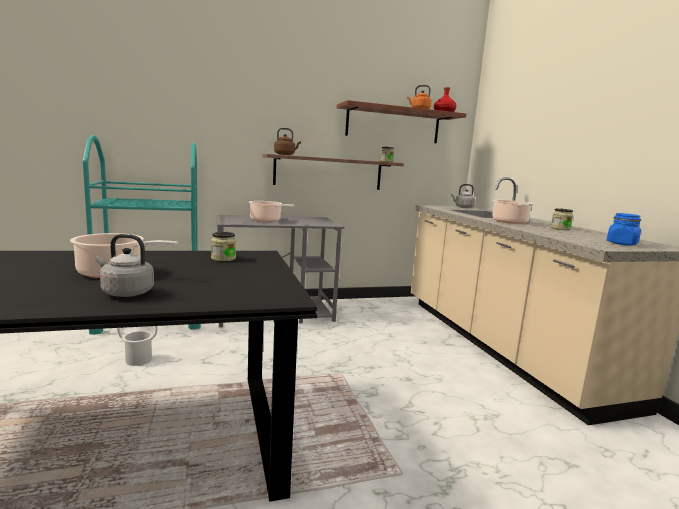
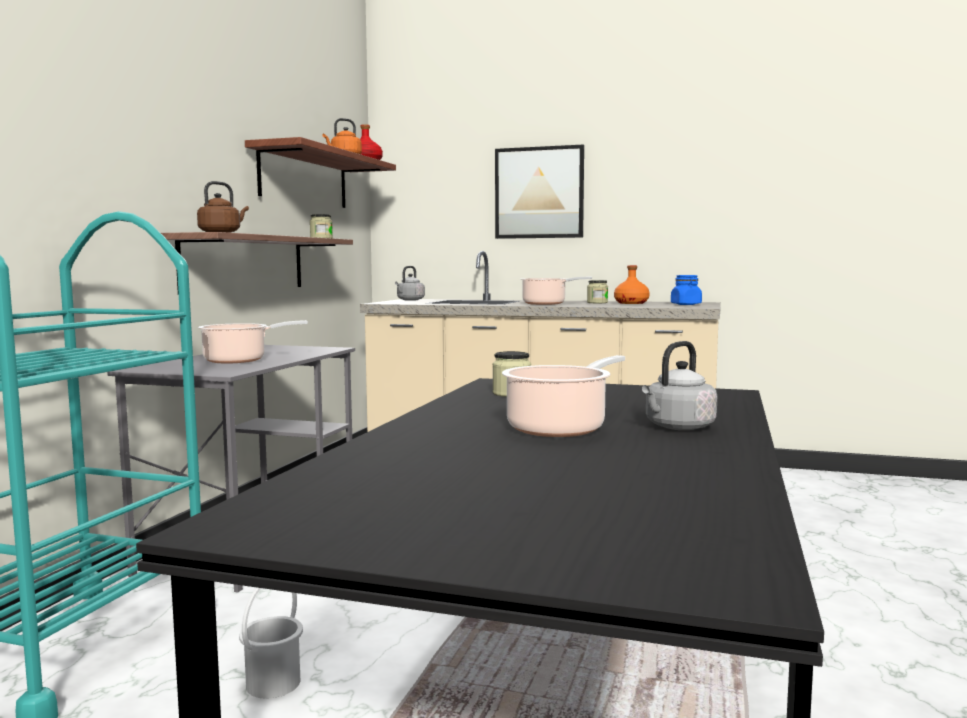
camera: 55 degrees left, 5 degrees down
none -> picture [495,145,584,239]
none -> orange bottle [614,265,650,304]

